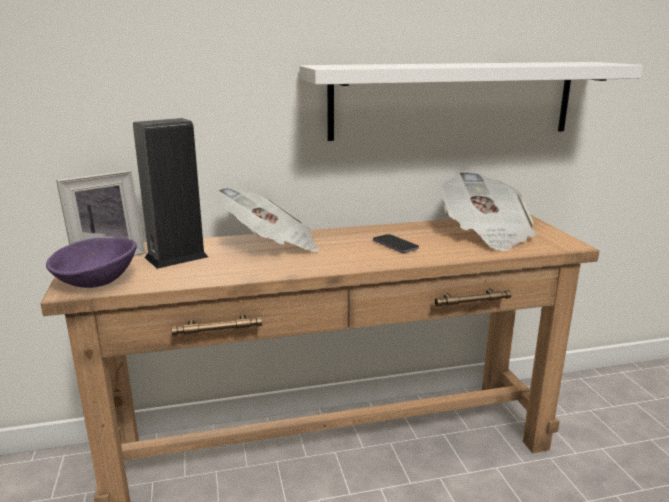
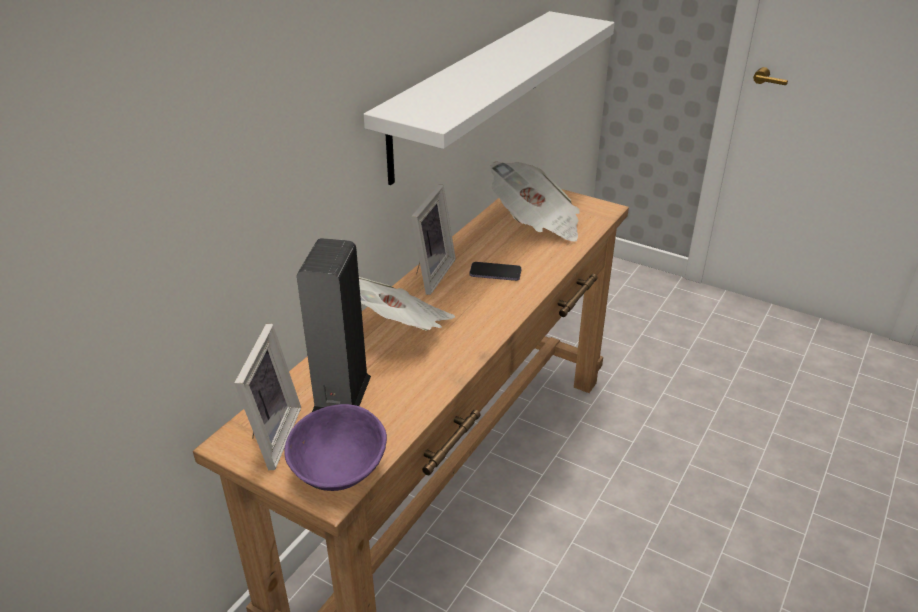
camera: 45 degrees left, 15 degrees up
none -> picture frame [411,184,456,295]

